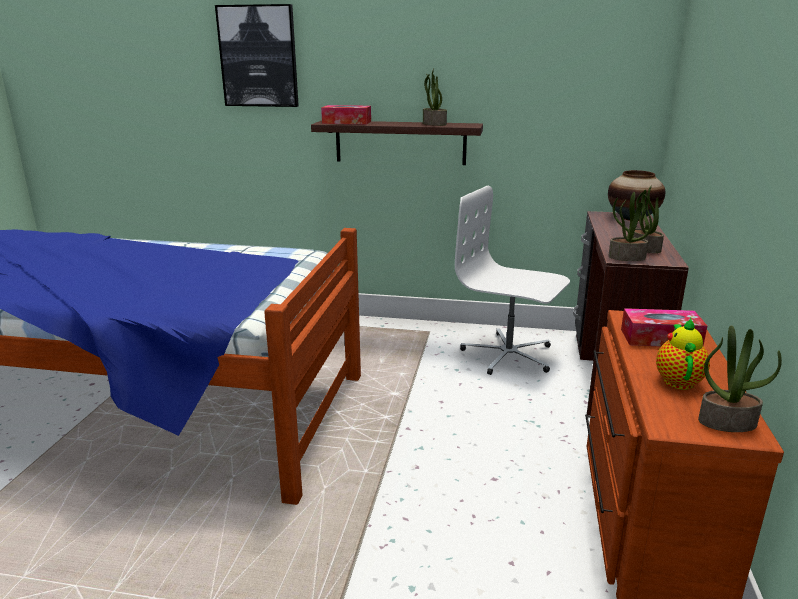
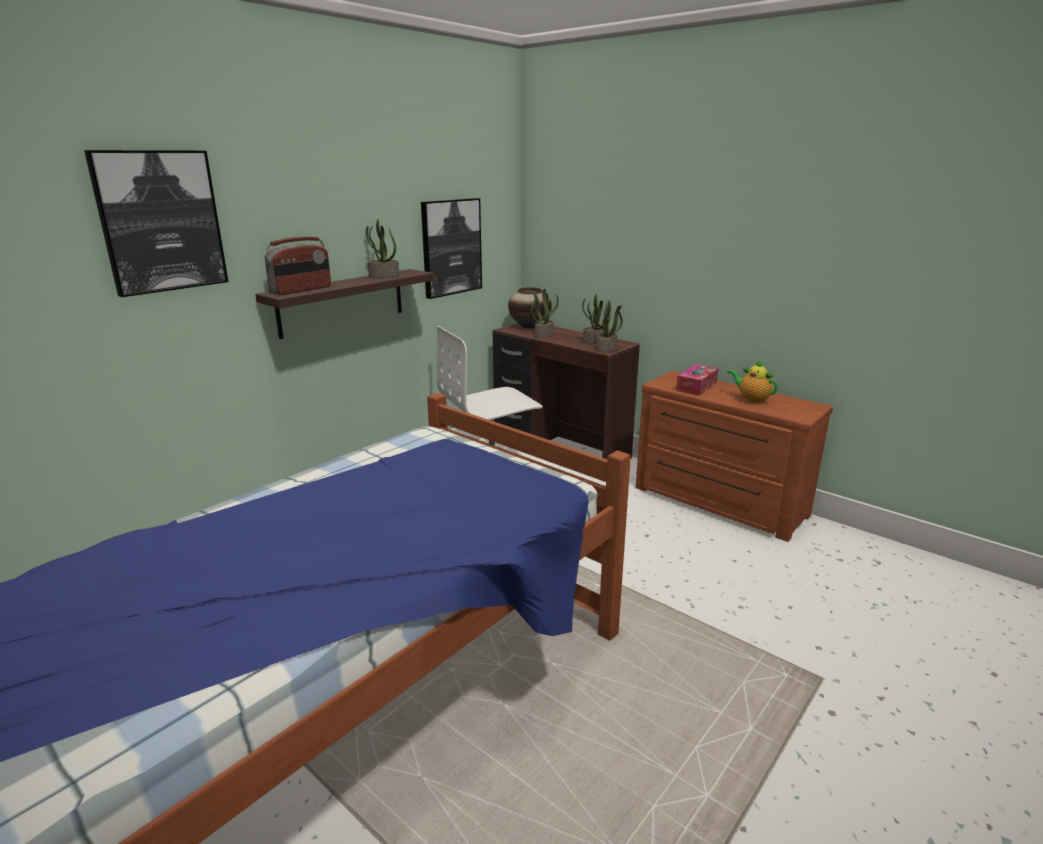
camera: 60 degrees left, 0 degrees up
tissue box [321,105,371,124] -> radio [265,237,331,295]
potted plant [698,325,782,432] -> potted plant moved to [530,289,559,338]
none -> picture [421,198,482,299]

